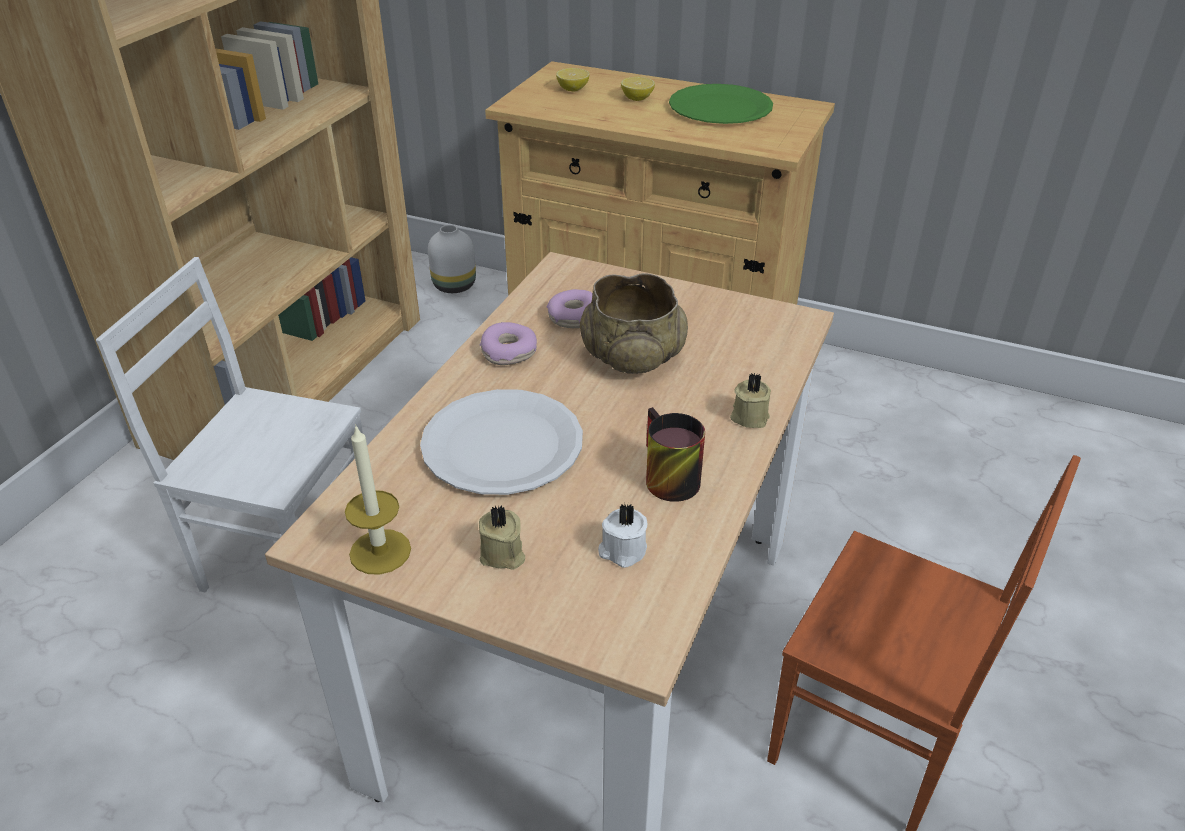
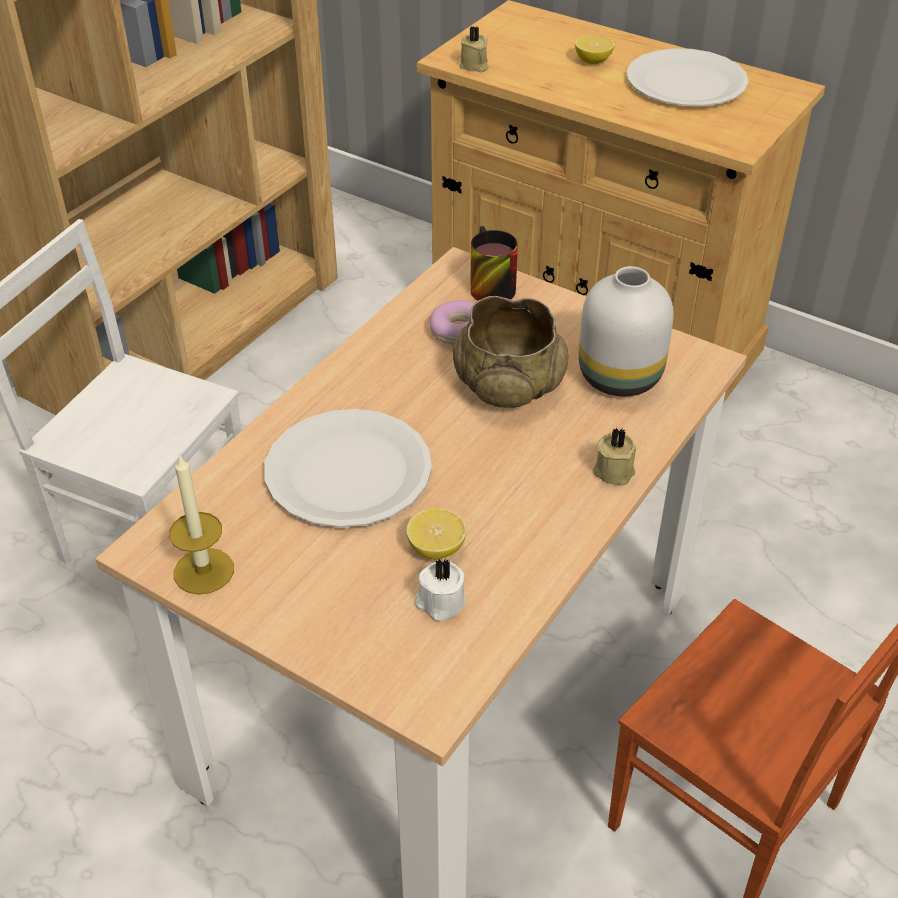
camera: 10 degrees right, 5 degrees up
white vase [428,225,476,293] -> white vase moved to [579,266,674,397]
beige candle [479,504,525,570] -> beige candle moved to [459,27,489,72]
donut [480,322,537,365] -> none
lemon [556,68,590,91] -> lemon moved to [406,508,467,559]
mug [646,407,705,502] -> mug moved to [470,226,518,301]
green plate [669,84,773,124] -> white plate [627,48,749,106]

